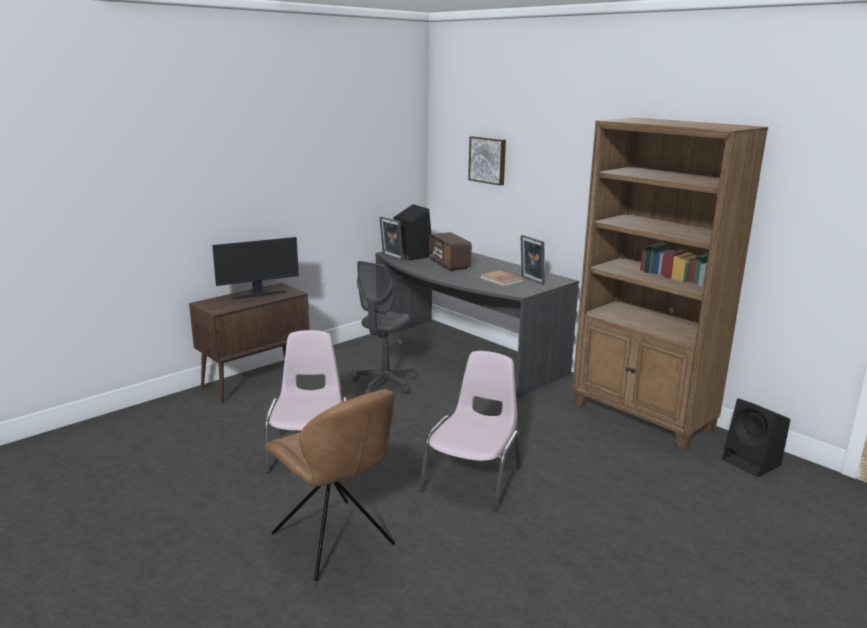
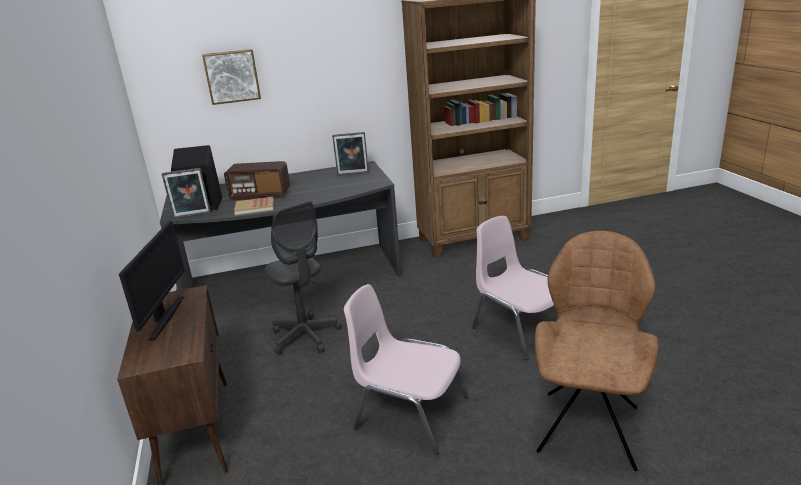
camera: 60 degrees left, 5 degrees up
brown chair [264,389,395,581] -> brown chair turned 60 degrees counterclockwise [535,231,659,471]
book [481,270,523,287] -> book moved to [234,197,274,216]
black speaker [722,398,790,477] -> none

